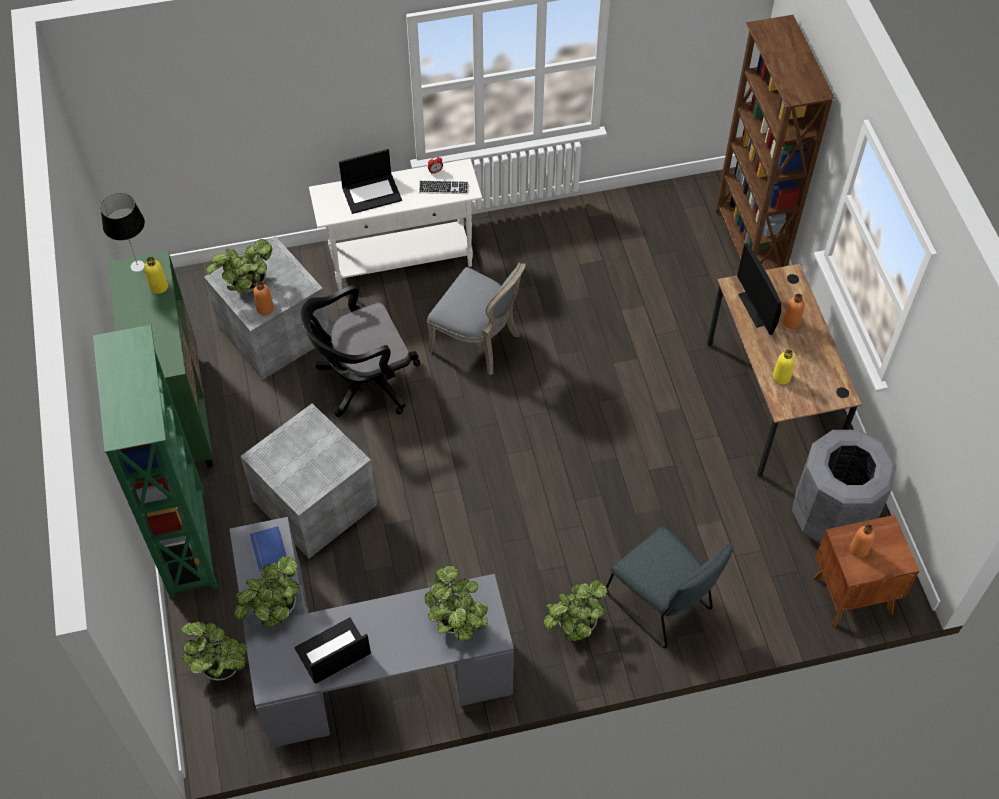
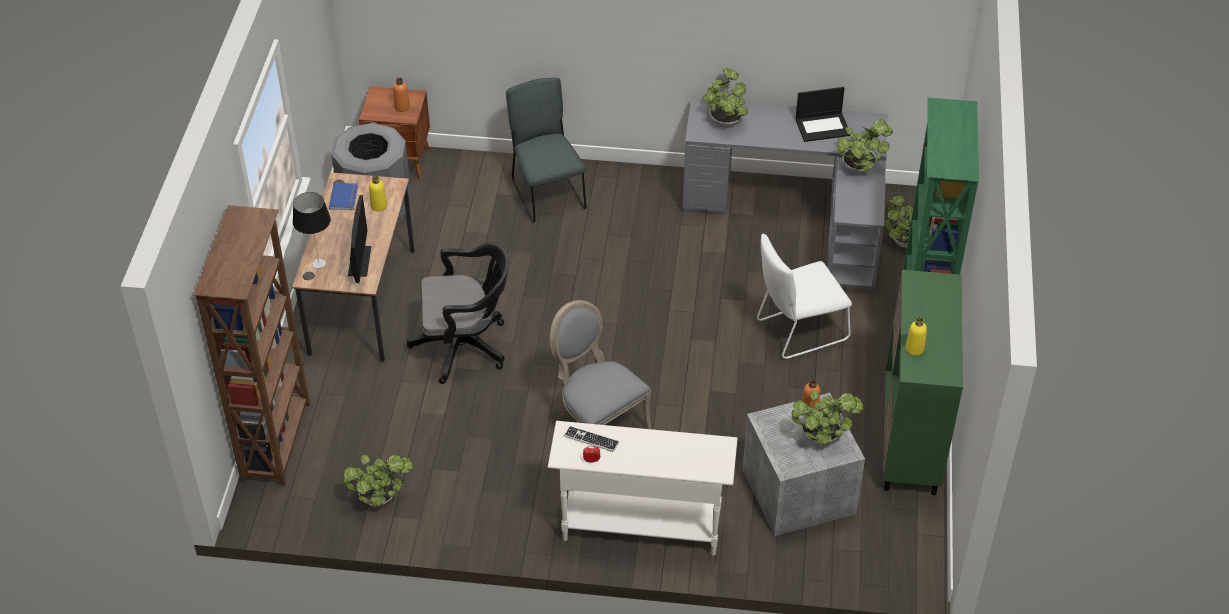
camera: 160 degrees left, 10 degrees down
table lamp [100,193,145,272] -> table lamp moved to [293,192,331,268]
grey storage box [240,403,377,558] -> white chair [757,234,852,359]
blue book [250,526,286,571] -> blue book moved to [329,183,358,210]
black office chair [301,285,420,417] -> black office chair moved to [407,242,509,384]
laptop [339,149,402,214] -> none
potted plant [543,579,608,642] -> potted plant moved to [343,455,413,507]
orange bottle [783,294,805,329] -> none

